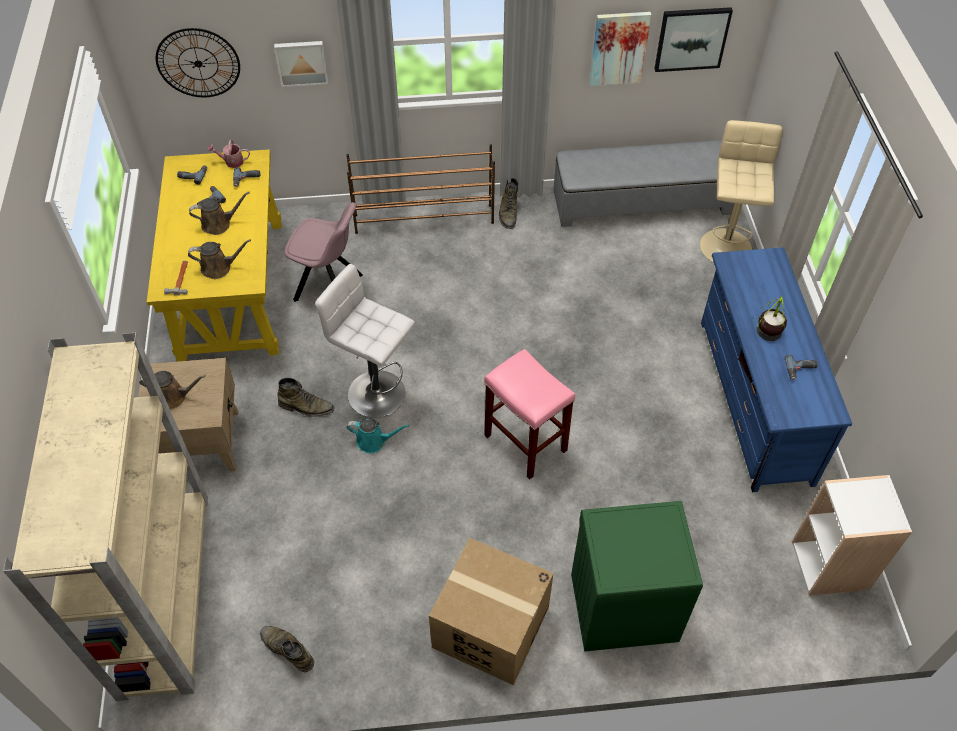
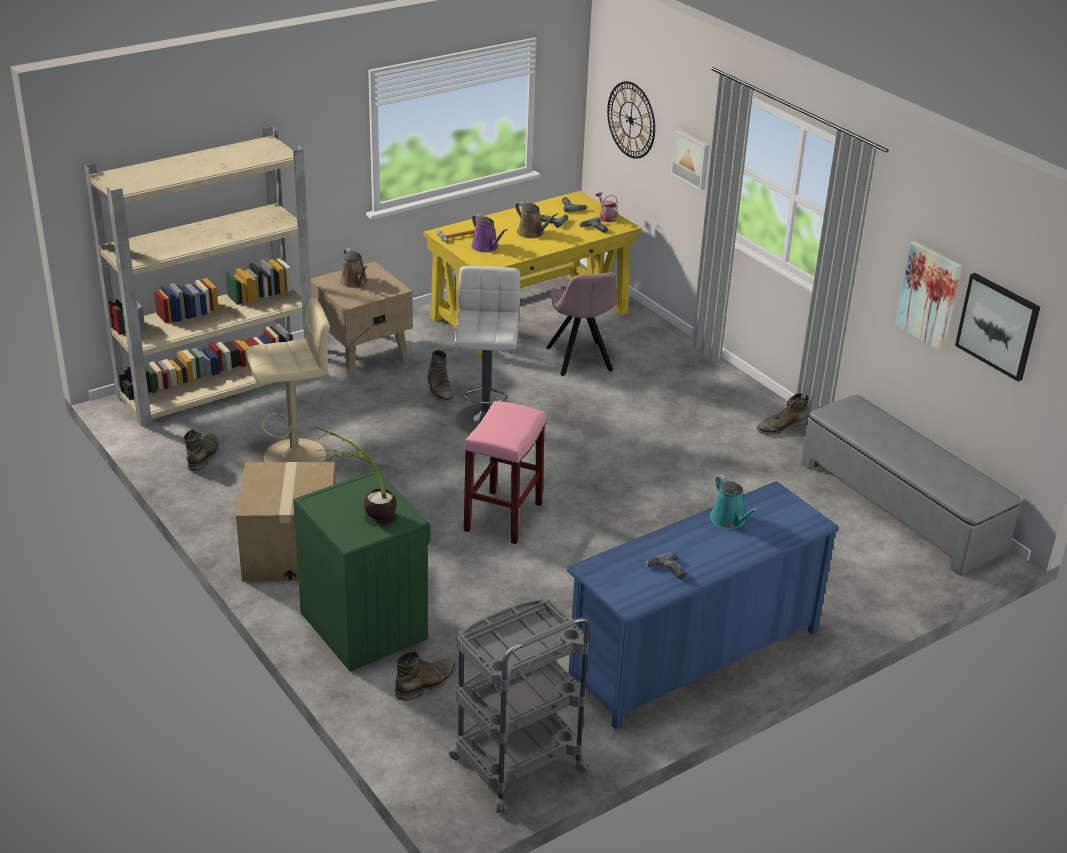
camera: 60 degrees right, 20 degrees down
brown watering can [188,239,251,279] -> purple watering can [471,214,507,253]
brown shoe rack [346,144,495,234] -> none
turquoise watering can [346,418,410,453] -> turquoise watering can moved to [710,475,759,529]
beige stool [700,120,783,262] -> beige stool moved to [245,297,330,462]
potted plant [754,296,787,341] -> potted plant moved to [315,427,397,526]
bookcase [792,475,912,596] -> grey cart [449,597,590,813]
none -> green boot [395,650,456,701]

